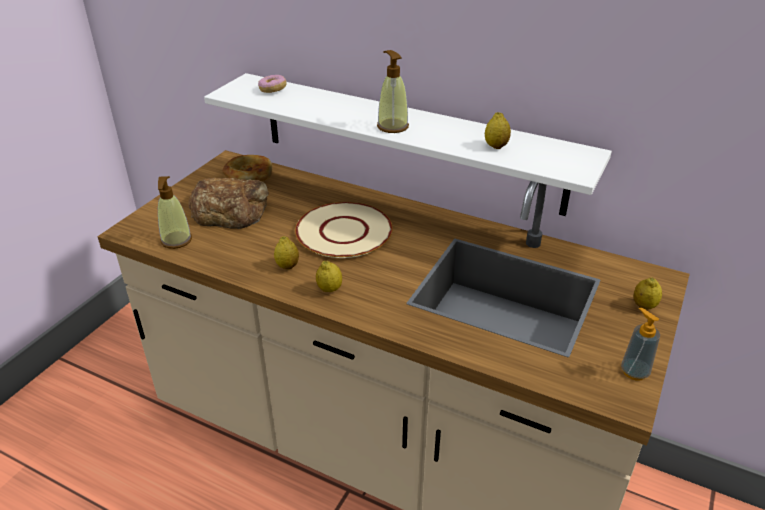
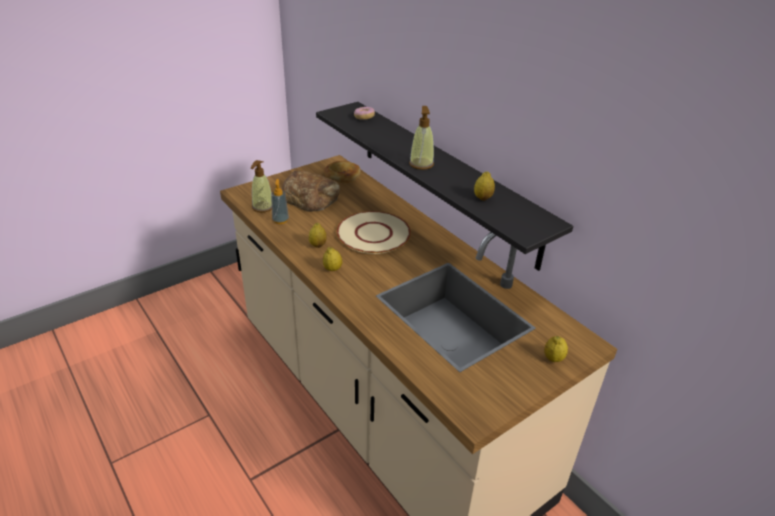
camera: 25 degrees right, 0 degrees up
white shelf [204,73,612,216] -> black shelf [316,102,573,271]
soap dispenser [621,307,660,380] -> soap dispenser moved to [271,179,289,224]

